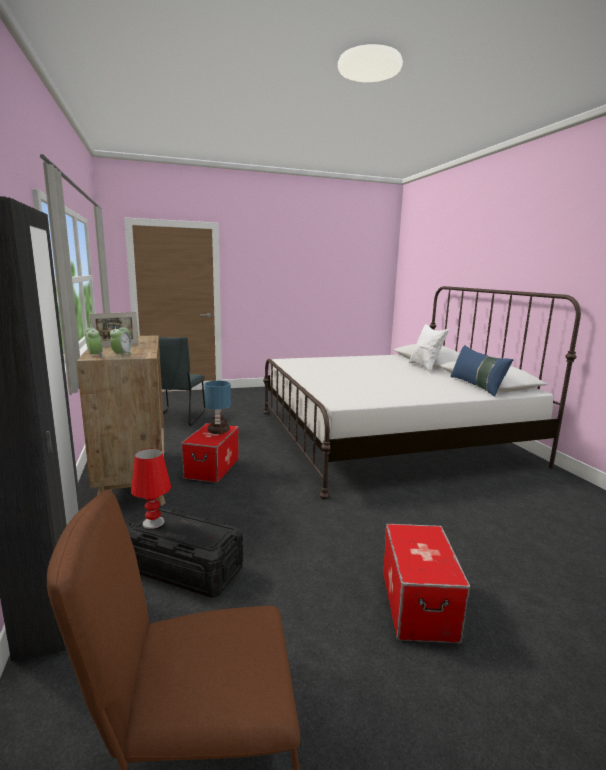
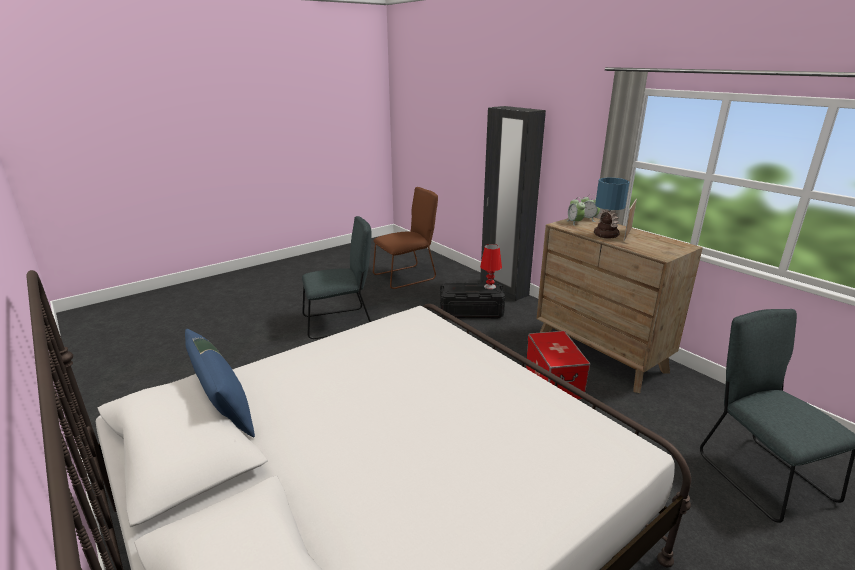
camera: 160 degrees right, 10 degrees up
table lamp [204,381,231,434] -> table lamp moved to [594,178,629,238]
storage box [383,524,471,643] -> grey chair [302,216,372,339]
white pillow [409,324,449,373] -> none

